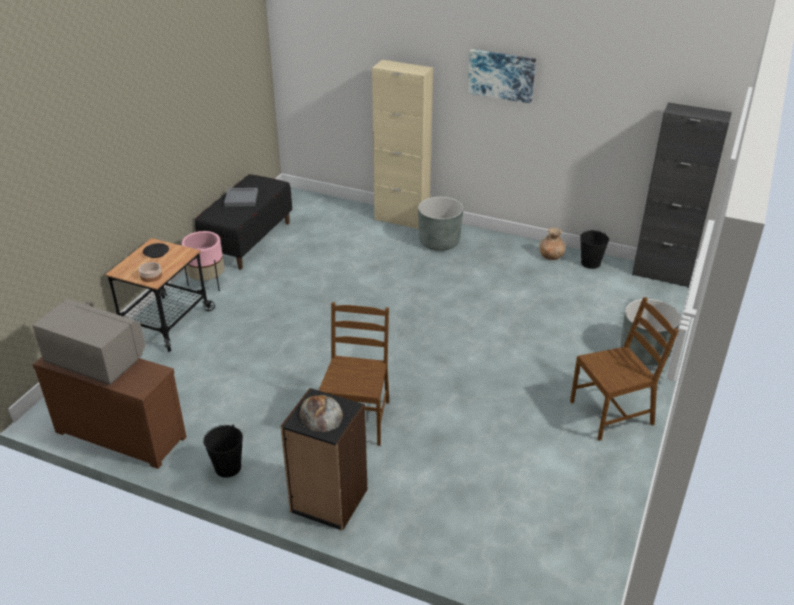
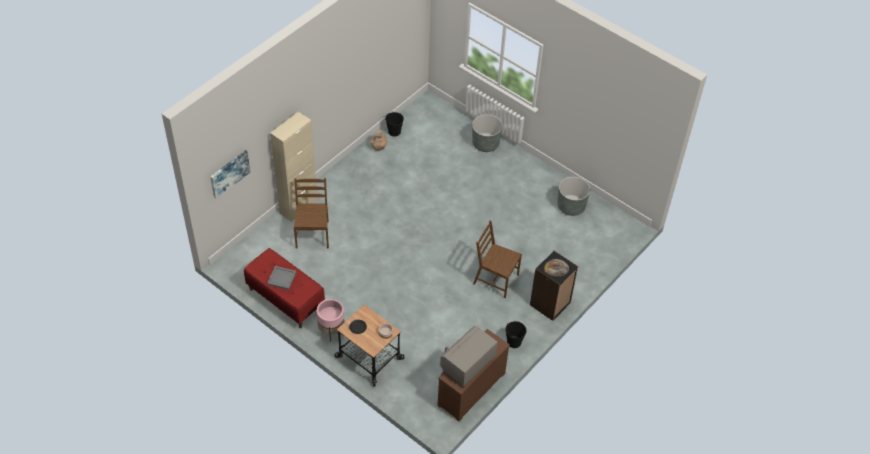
camera: 75 degrees left, 15 degrees up
black bench [195,174,292,270] -> red bench [244,248,325,328]
grey planter [418,197,463,251] -> grey planter moved to [557,177,590,216]
picture [468,49,536,104] -> picture moved to [210,150,250,199]
brown chair [570,297,679,441] -> brown chair moved to [294,178,329,249]
black cabinet [632,102,732,288] -> none

